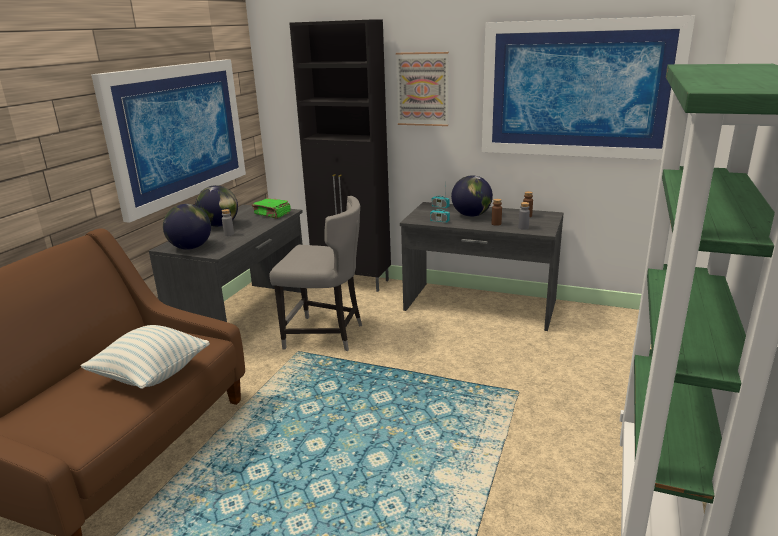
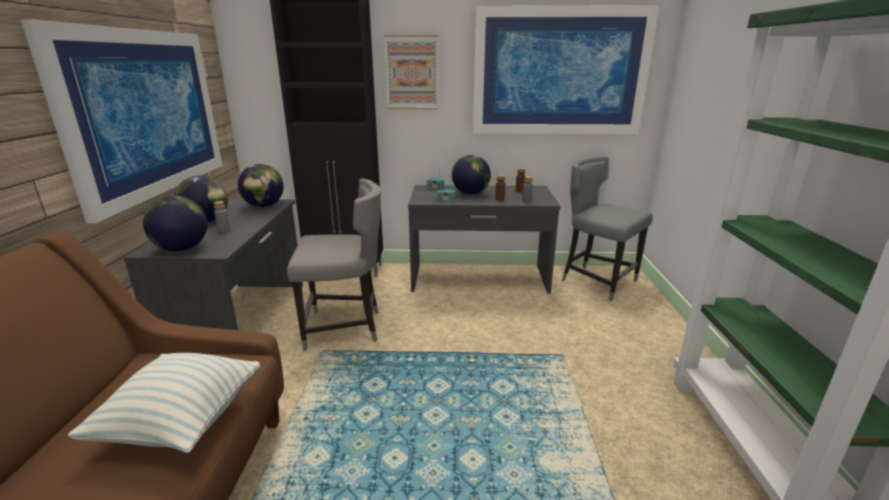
camera: 20 degrees left, 0 degrees up
green book [252,198,291,218] -> globe [238,164,284,207]
none -> grey chair [562,156,653,302]

